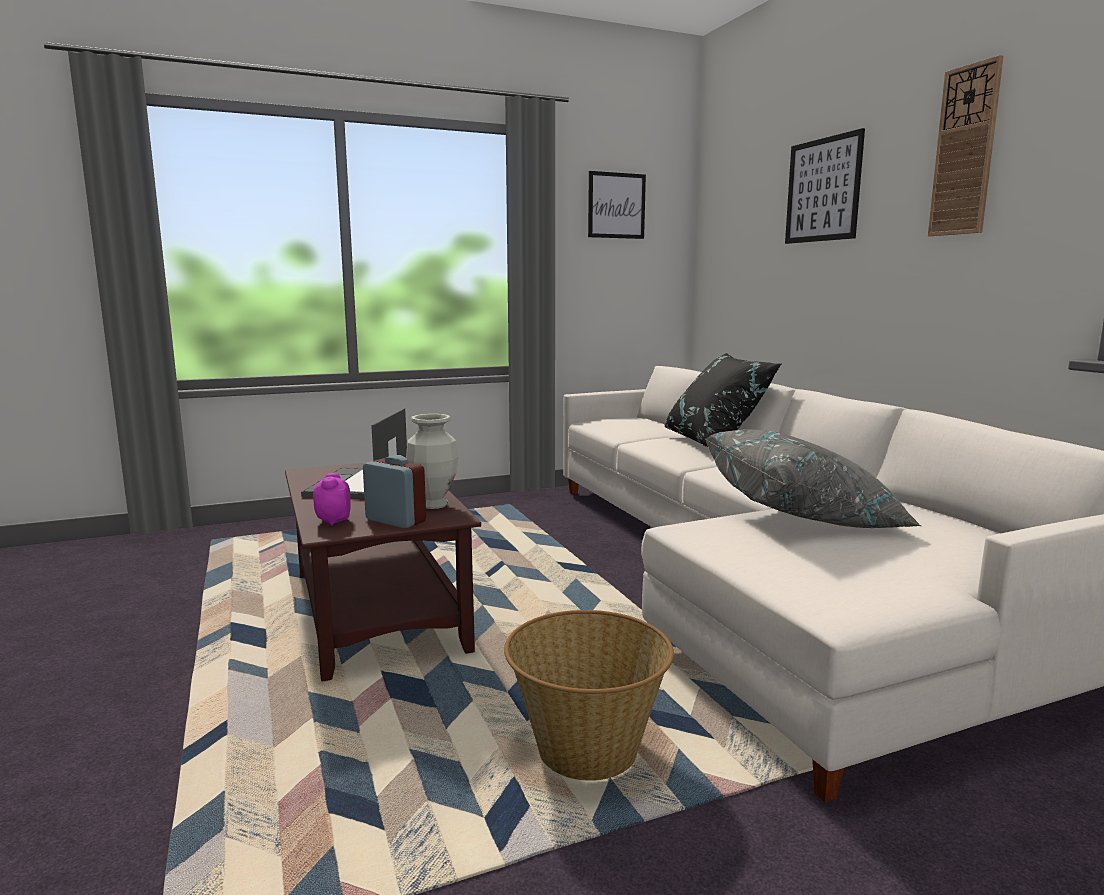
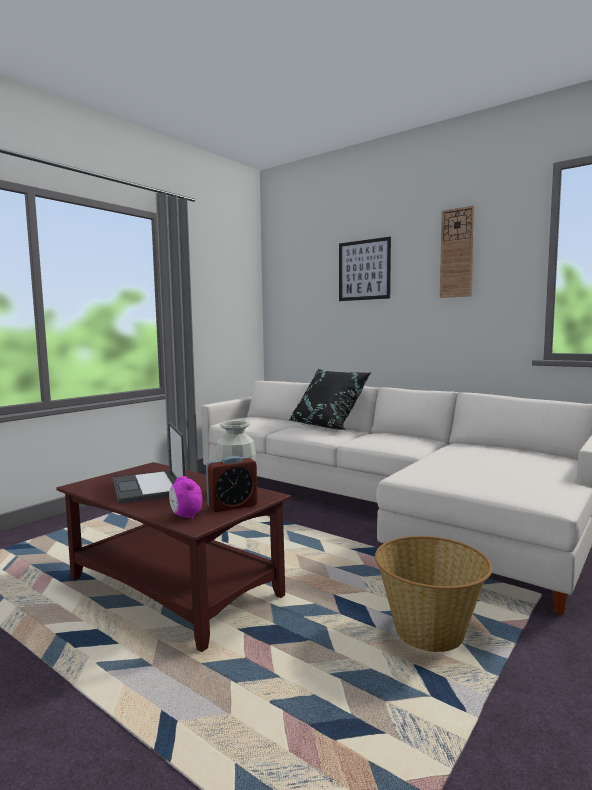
camera: 30 degrees left, 5 degrees down
alarm clock [363,455,426,529] -> alarm clock turned 150 degrees clockwise [206,456,257,512]
picture [588,171,646,239] -> none
grey pillow [705,430,921,528] -> none

